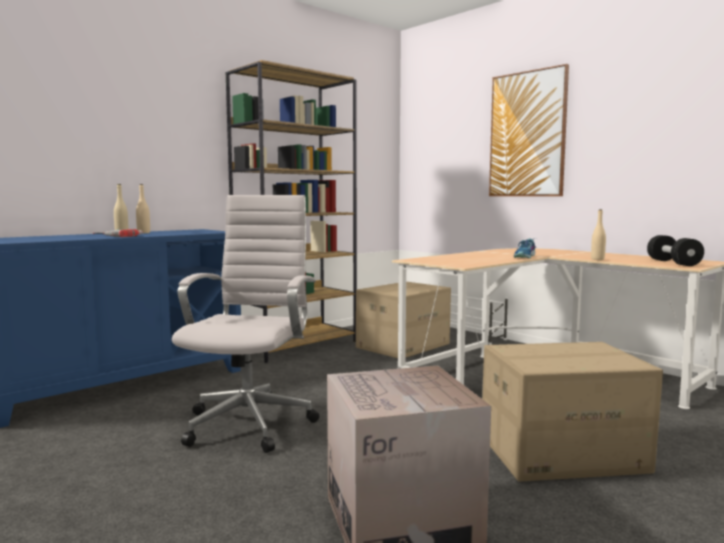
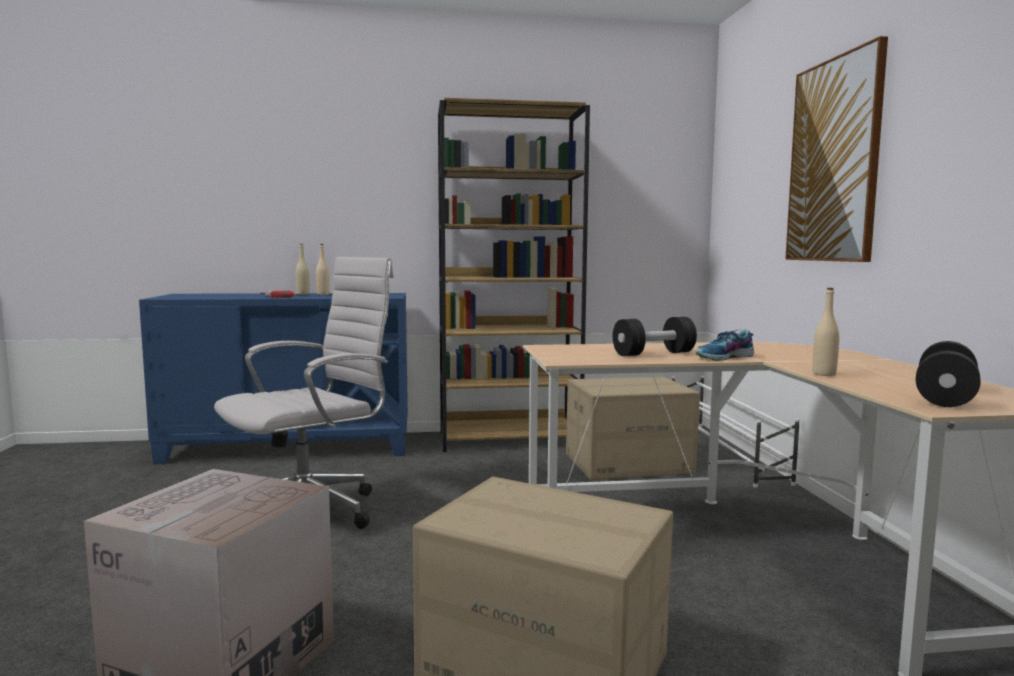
camera: 35 degrees right, 0 degrees up
none -> black dumbbell [613,317,697,356]

